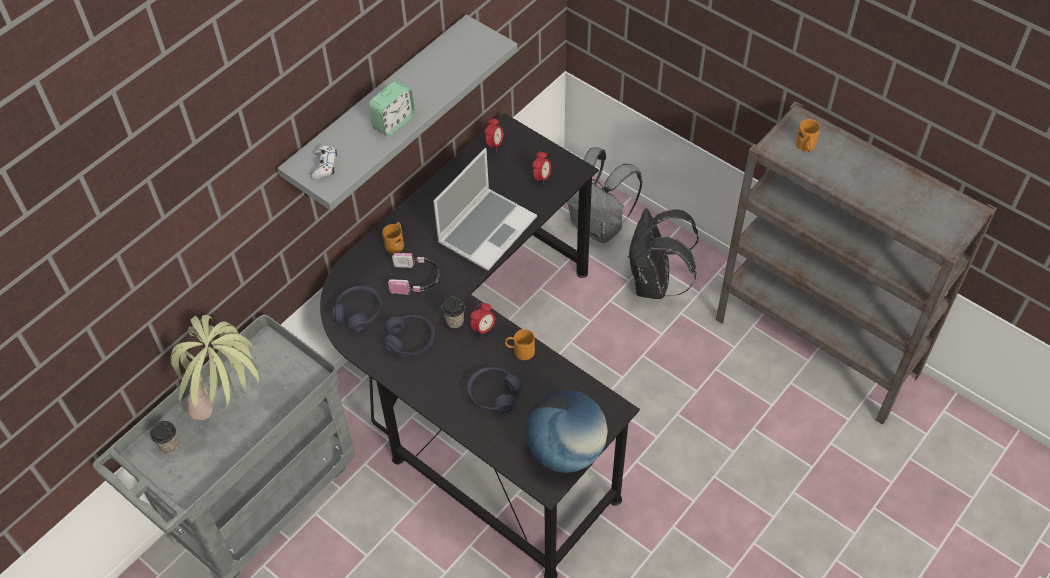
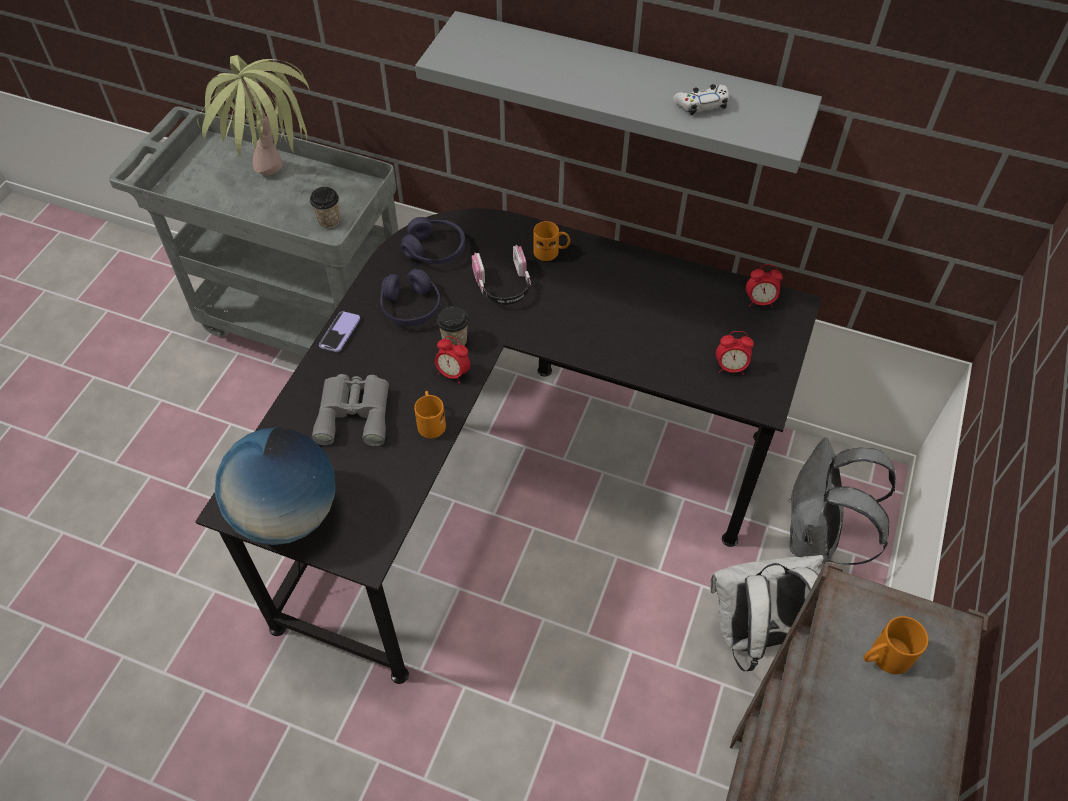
camera: 70 degrees right, 0 degrees up
cup [150,421,179,454] -> cup moved to [310,187,340,229]
white game controller [311,146,337,179] -> white game controller moved to [673,84,729,115]
alarm clock [369,81,415,136] -> none
laptop [433,148,537,271] -> none
purple headphones [468,367,522,412] -> grey binoculars [312,374,389,446]
black backpack [629,208,699,299] -> white backpack [710,555,824,671]
none -> phone [319,311,360,352]

